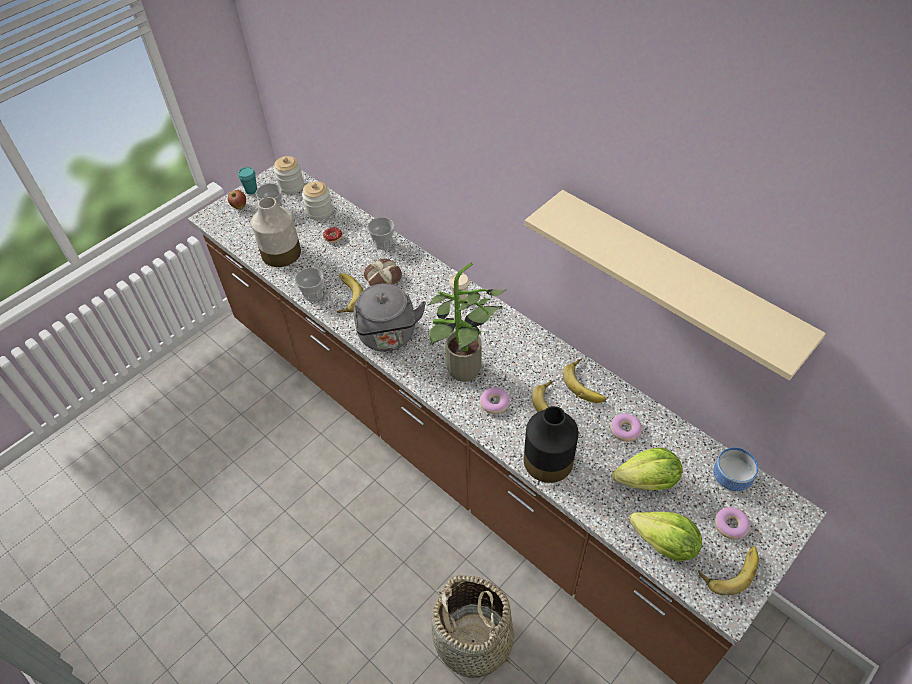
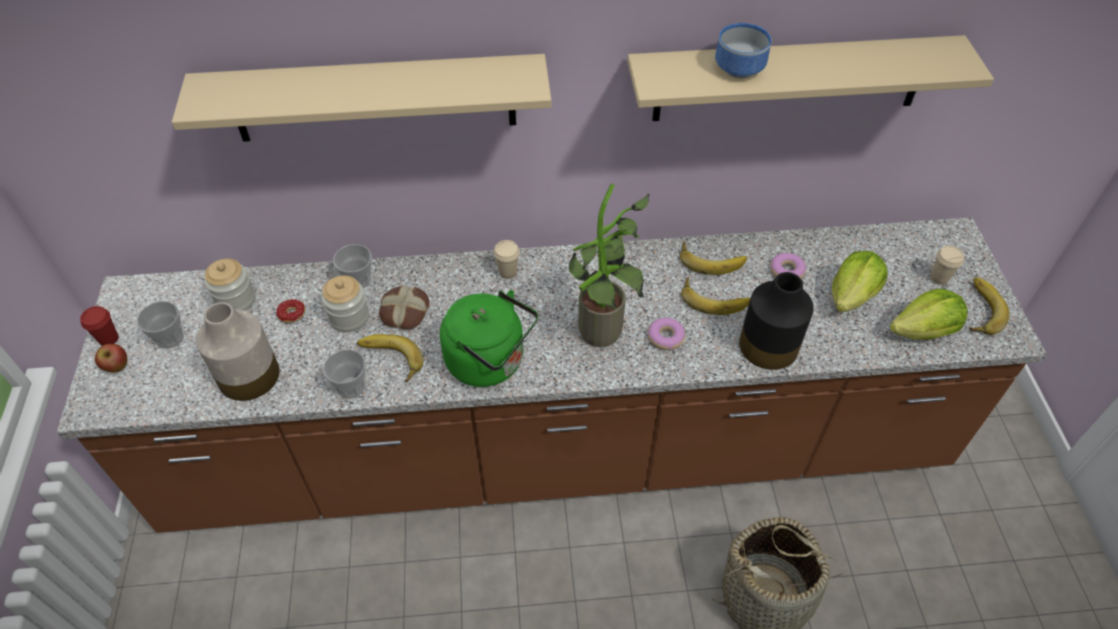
camera: 50 degrees left, 0 degrees up
turquoise cup [238,167,257,194] -> red cup [80,306,119,346]
jar [274,156,304,194] -> jar moved to [321,275,369,332]
grey kettle [354,283,426,352] -> green kettle [440,290,538,387]
bowl [713,447,759,491] -> bowl moved to [715,23,771,78]
donut [715,507,750,540] -> beige cup [930,246,964,285]
none -> beige shelf [172,54,552,142]

